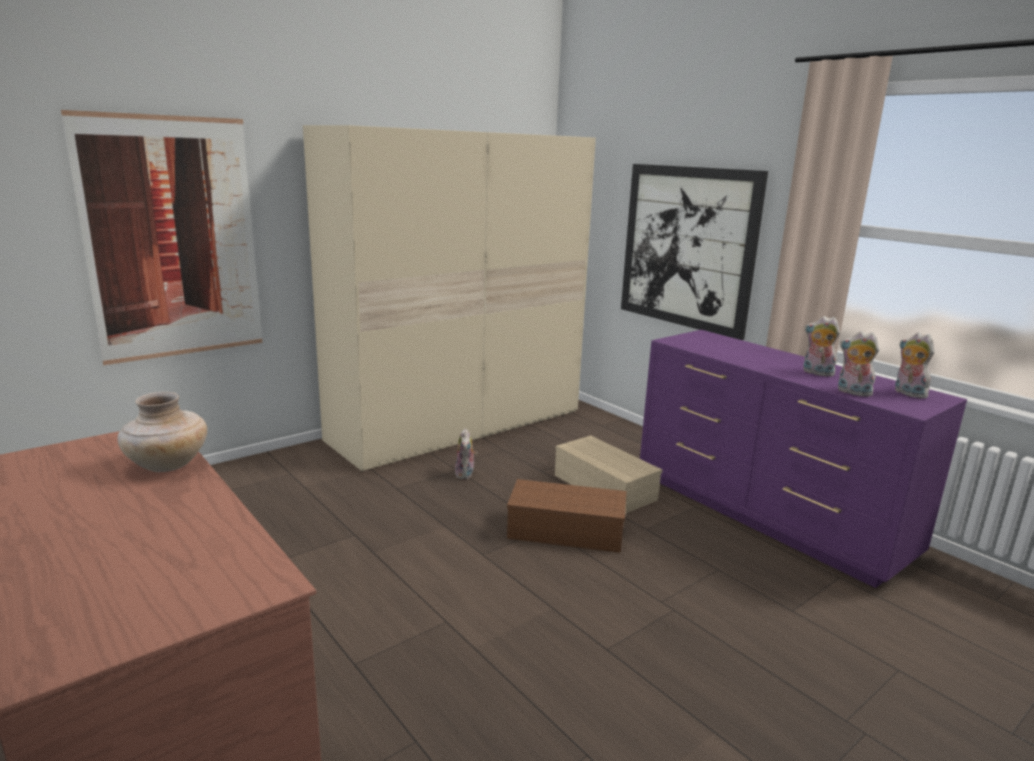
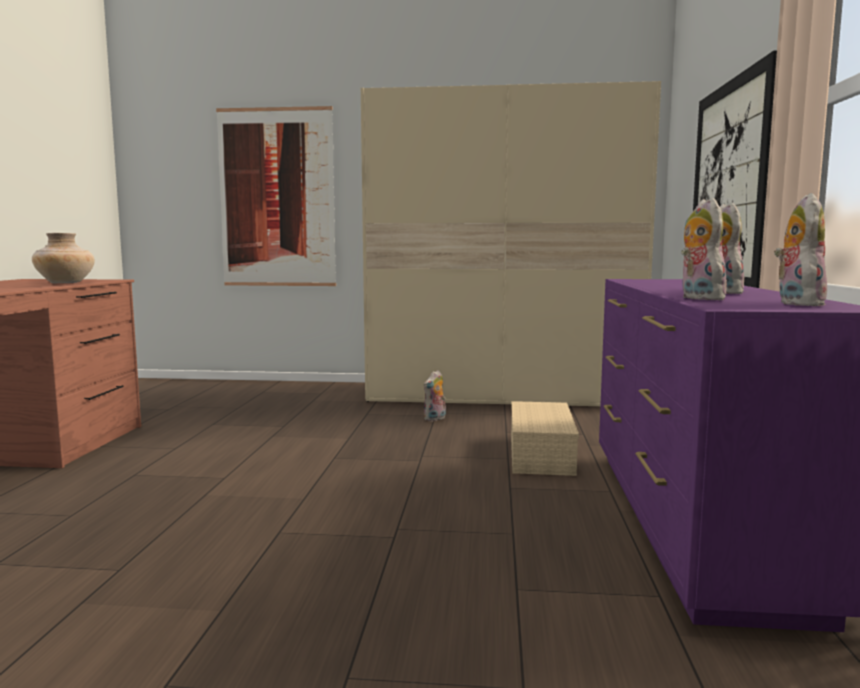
camera: 45 degrees right, 10 degrees down
brown storage box [507,479,626,553] -> none

